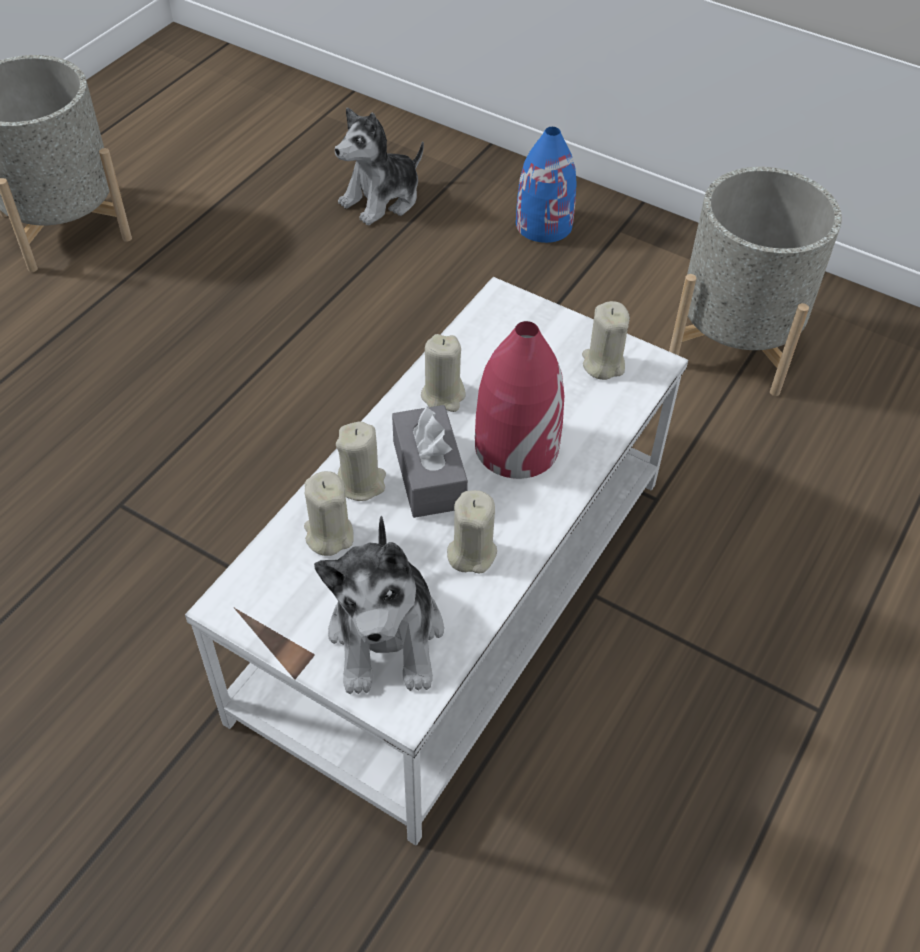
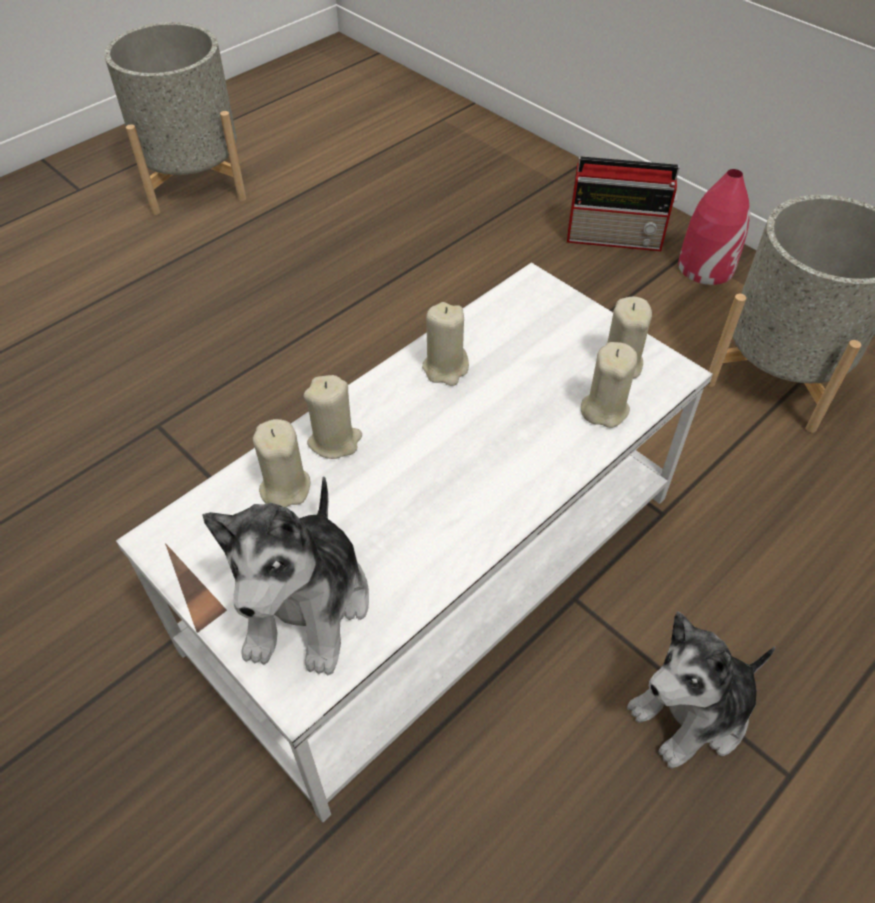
camera: 15 degrees right, 0 degrees up
plush toy [335,108,424,225] -> plush toy moved to [627,612,775,769]
grey tissue box [392,405,468,518] -> none
beige candle [447,490,497,574] -> beige candle moved to [581,342,637,428]
red vase [475,321,564,479] -> red vase moved to [678,169,750,285]
blue vase [516,127,577,243] -> radio [567,157,679,251]

